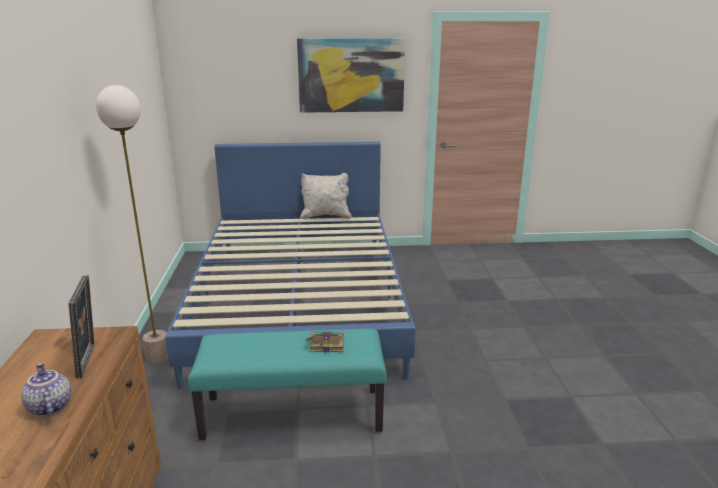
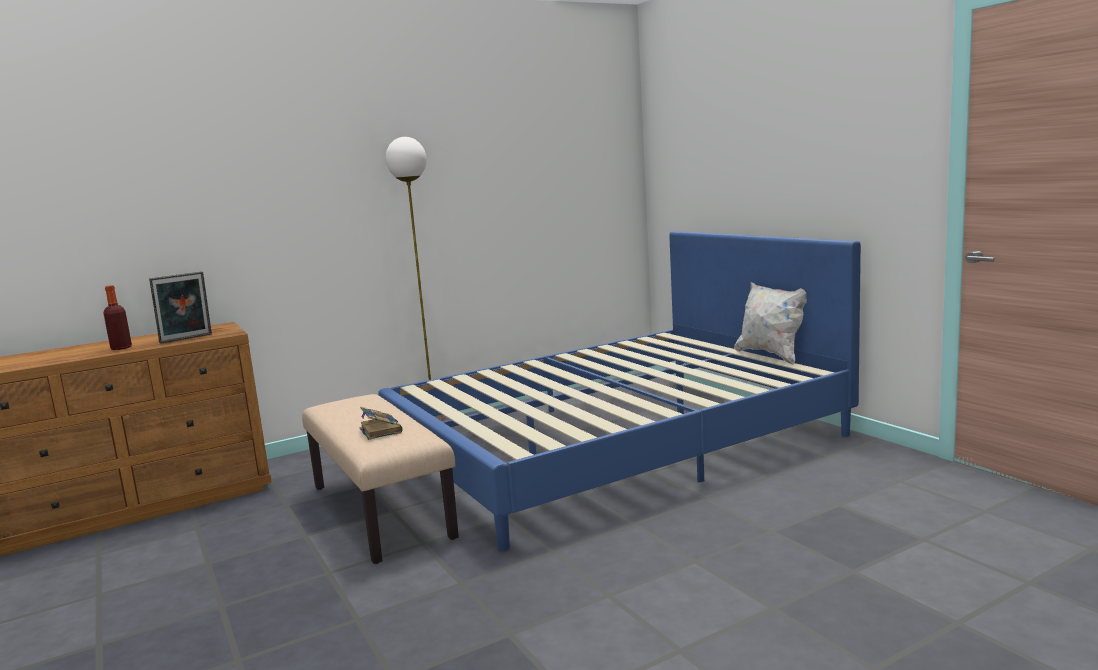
camera: 65 degrees right, 10 degrees down
teapot [21,363,71,416] -> bottle [103,285,132,350]
turquoise bench [188,329,387,440] -> beige bench [302,394,459,564]
picture [297,38,405,113] -> none

